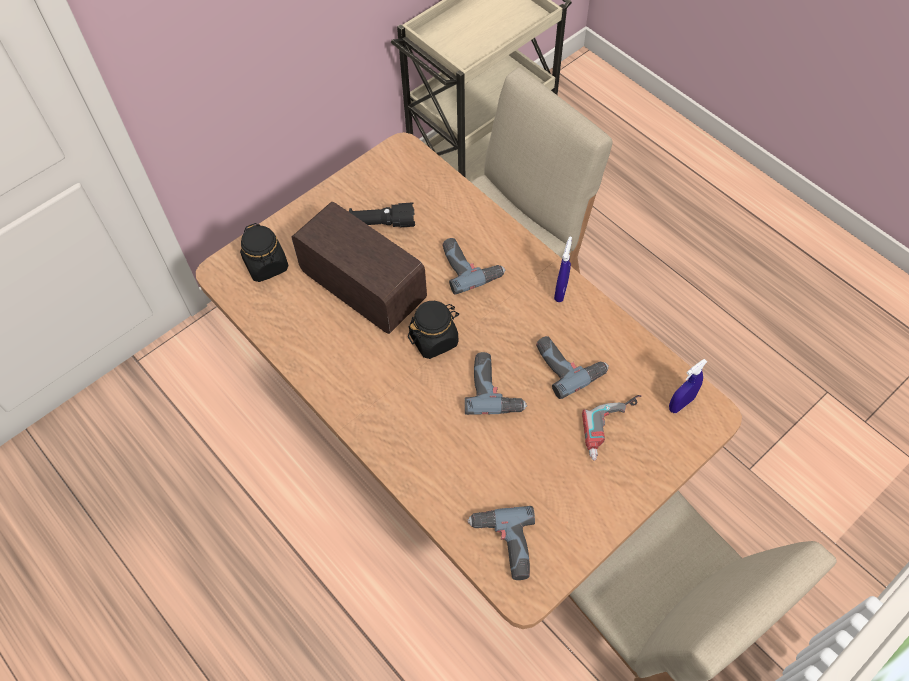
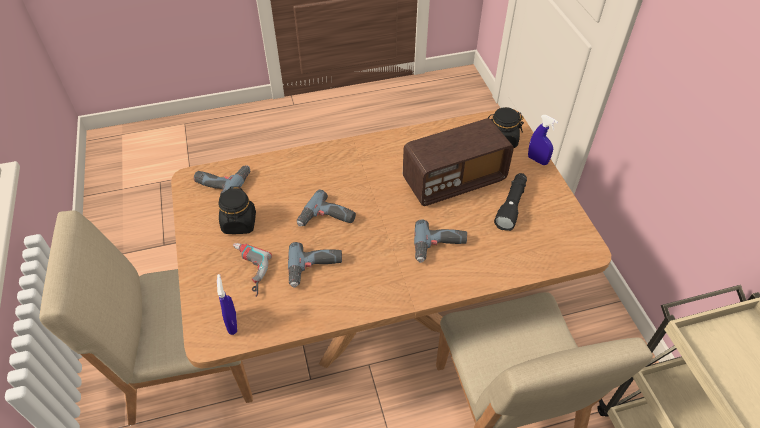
camera: 115 degrees right, 10 degrees down
black jar [408,301,459,359] -> black jar moved to [218,186,256,234]
blue spray bottle [554,237,572,302] -> blue spray bottle moved to [528,115,558,165]

